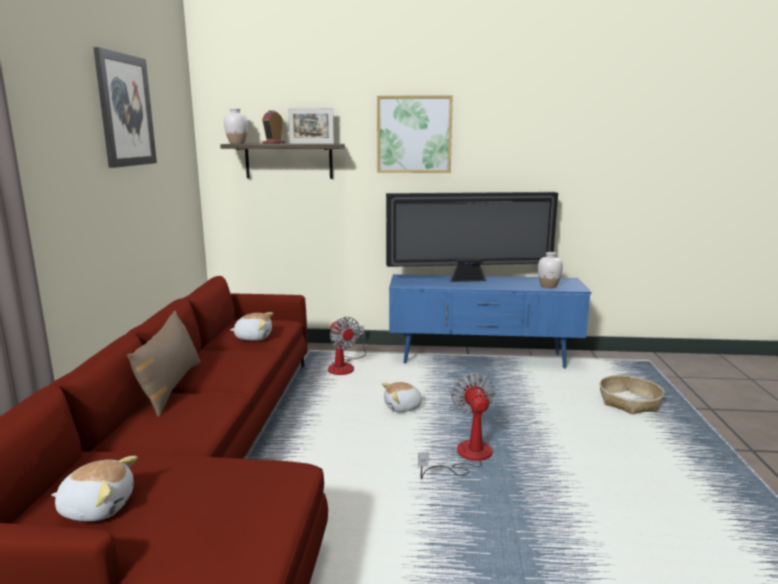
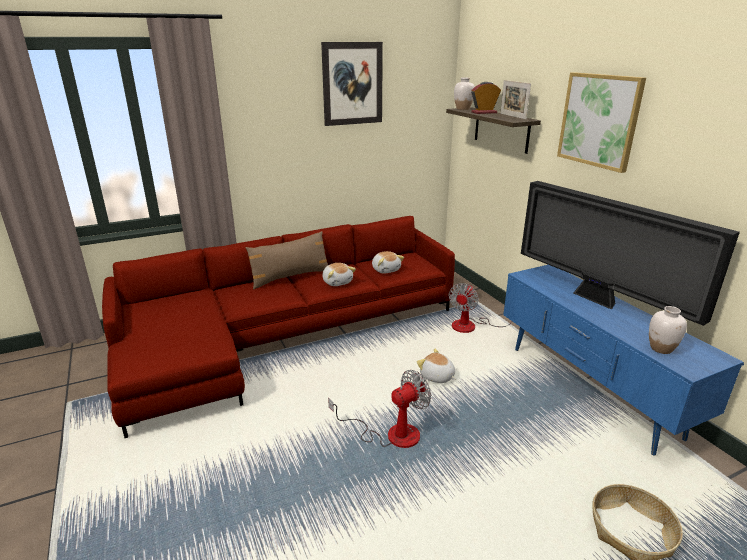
camera: 60 degrees right, 10 degrees up
plush toy [51,456,137,521] -> plush toy moved to [322,263,356,286]

